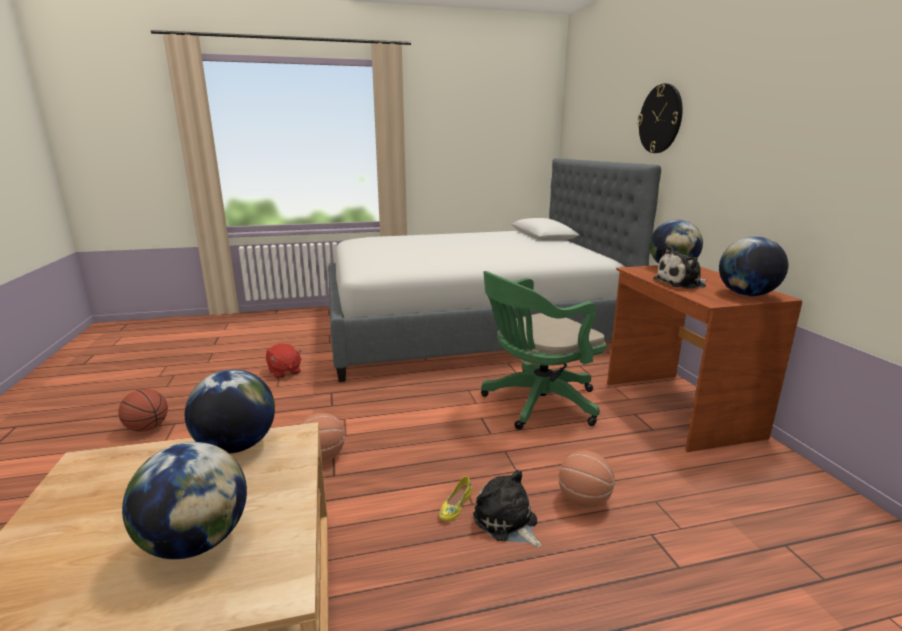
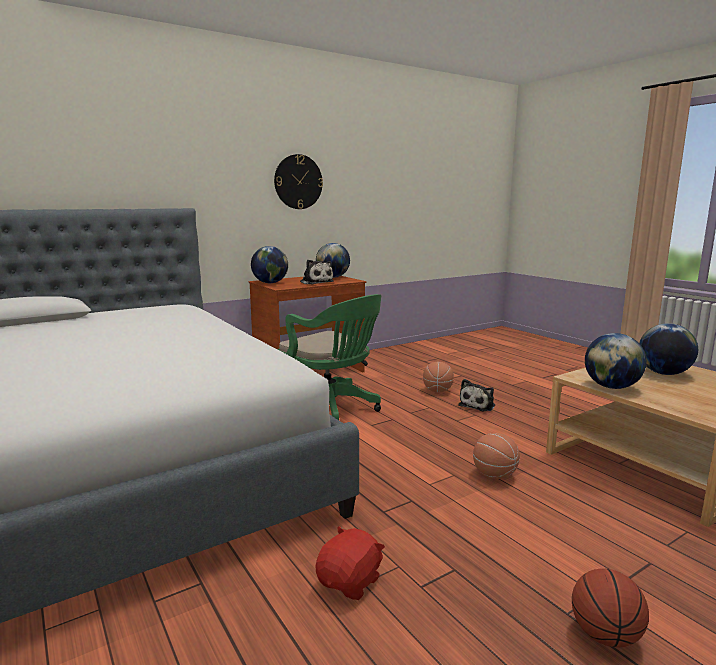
camera: 110 degrees left, 5 degrees down
yellow shoe [439,476,472,521] -> none
wall clock [637,83,683,153] -> wall clock moved to [274,154,323,209]

